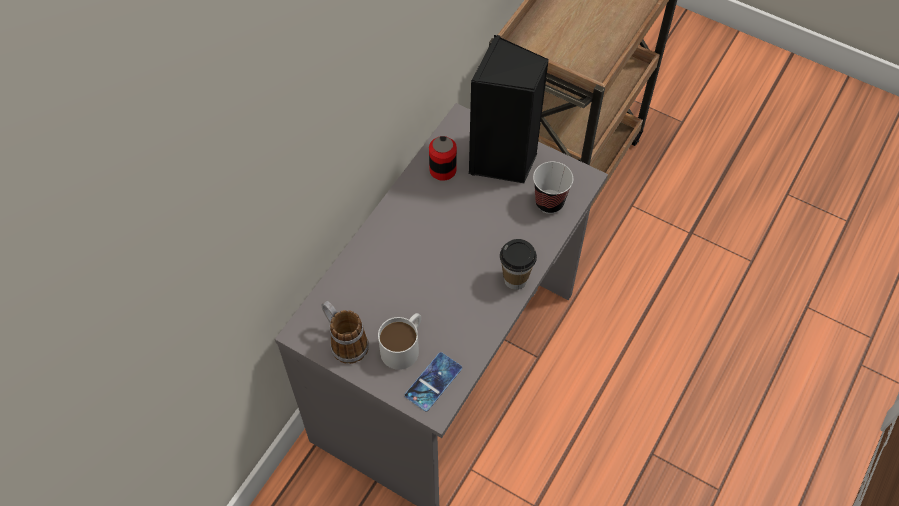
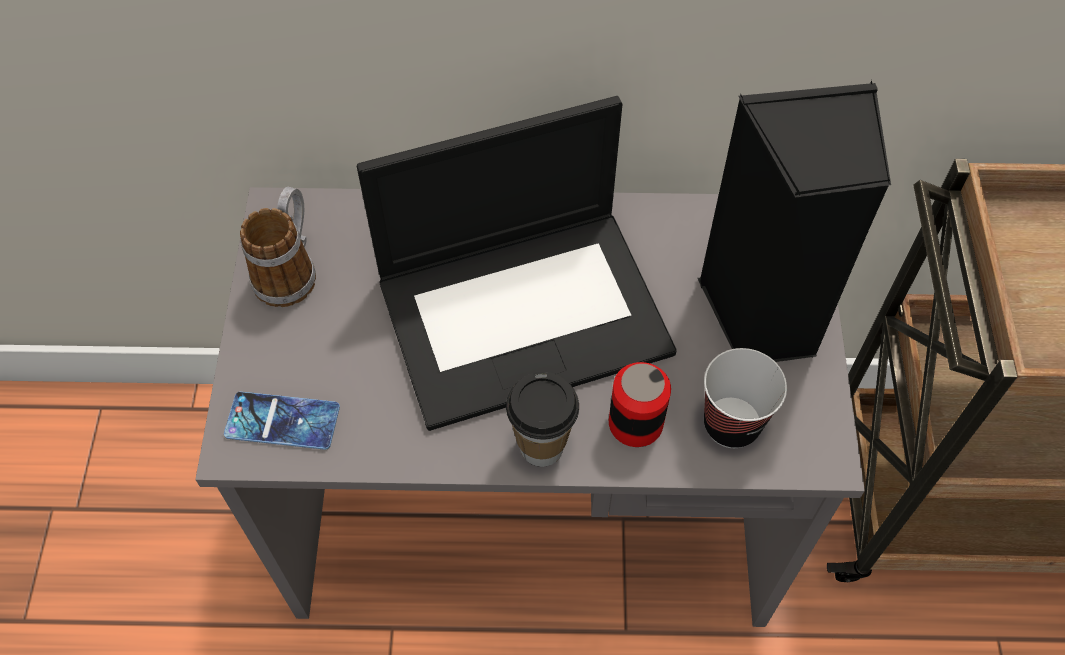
camera: 60 degrees right, 0 degrees up
white mug [378,313,421,370] -> none
can [429,136,457,181] -> can moved to [609,362,671,447]
none -> laptop [357,96,677,431]

